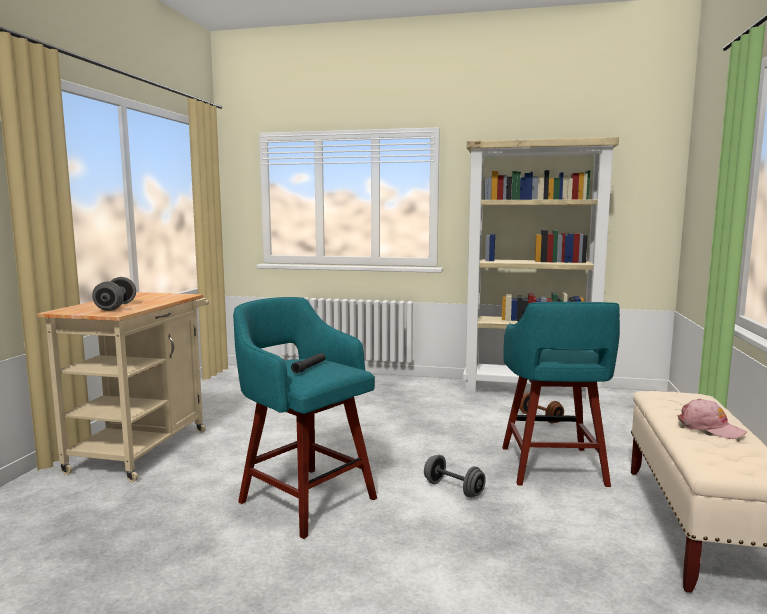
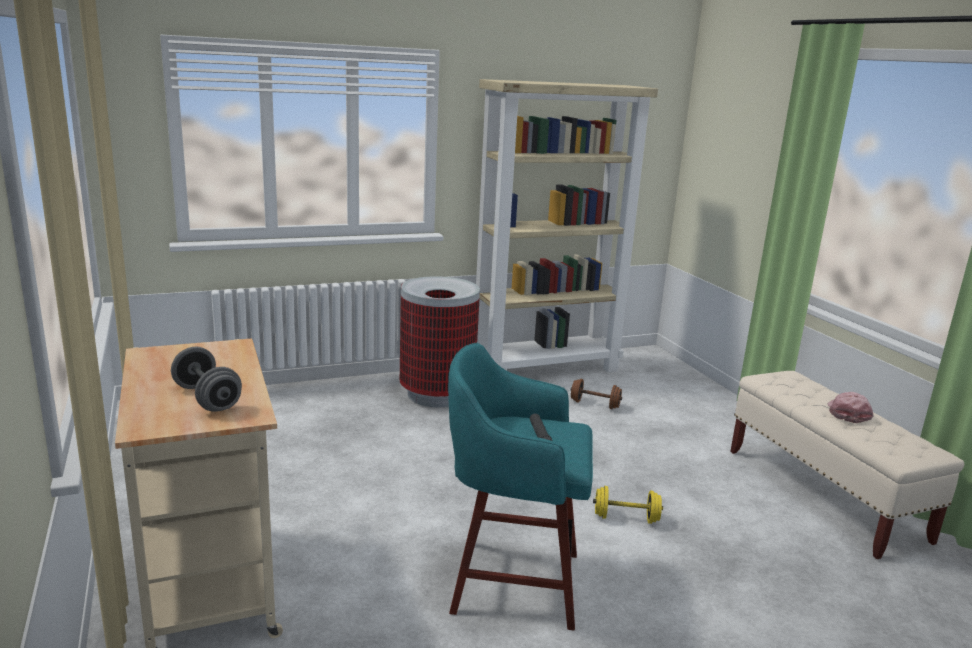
camera: 35 degrees left, 10 degrees up
grey dumbbell [424,455,486,498] -> yellow dumbbell [593,486,663,524]
turquoise stool [502,302,620,487] -> none
pink cap [678,399,747,439] -> pink cap turned 90 degrees counterclockwise [828,392,874,424]
none -> trash can [400,276,480,407]

